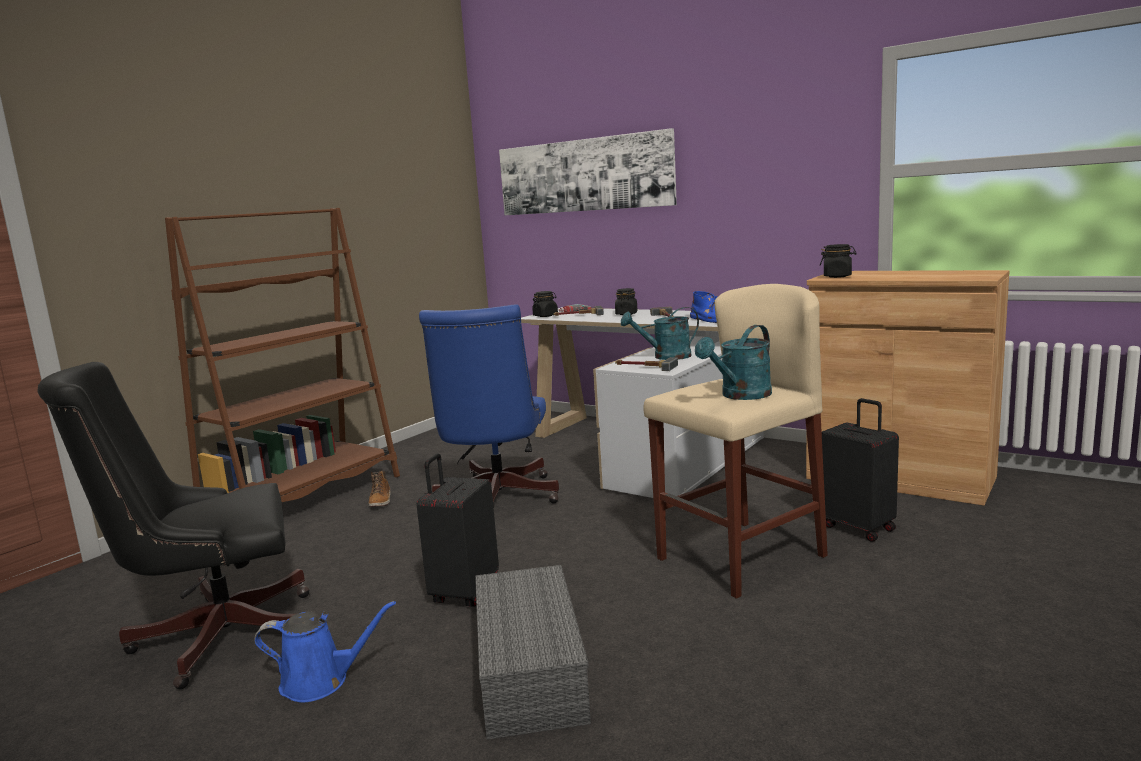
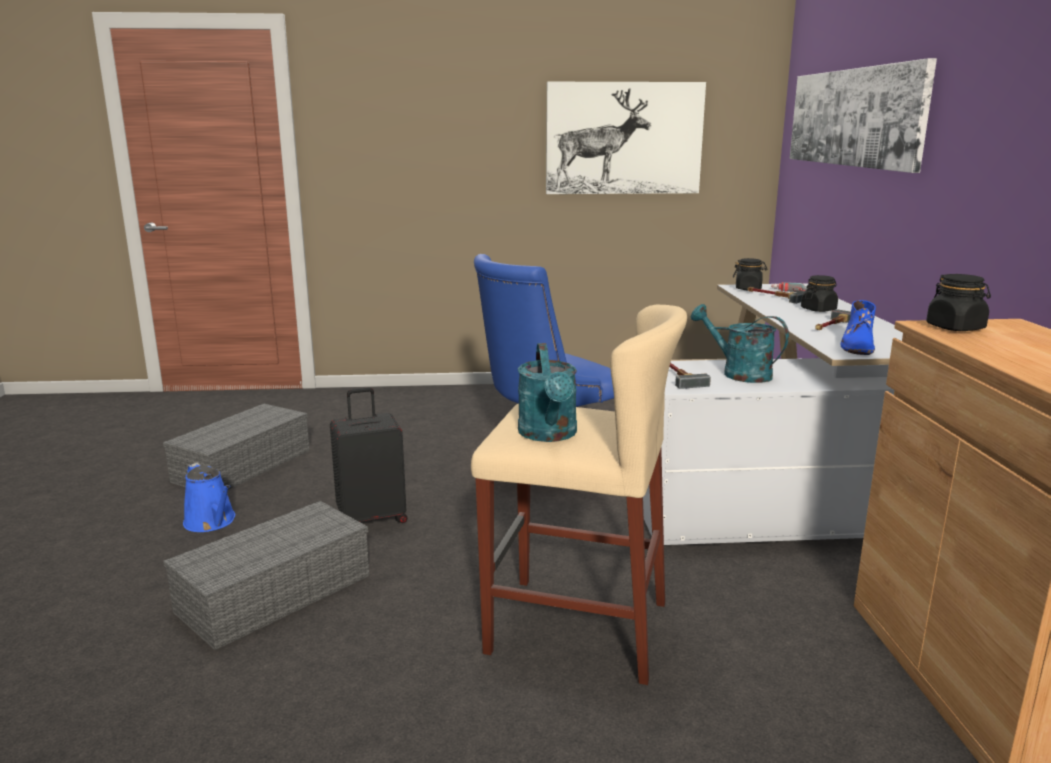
camera: 50 degrees right, 5 degrees up
black office chair [37,362,310,689] -> grey storage box [163,404,310,490]
brown bookcase [165,208,400,502] -> none
boot [369,471,391,507] -> none
turquoise watering can [695,325,772,400] -> turquoise watering can turned 105 degrees counterclockwise [518,343,577,442]
black suitcase [822,398,899,542] -> none
none -> picture [546,82,706,194]

